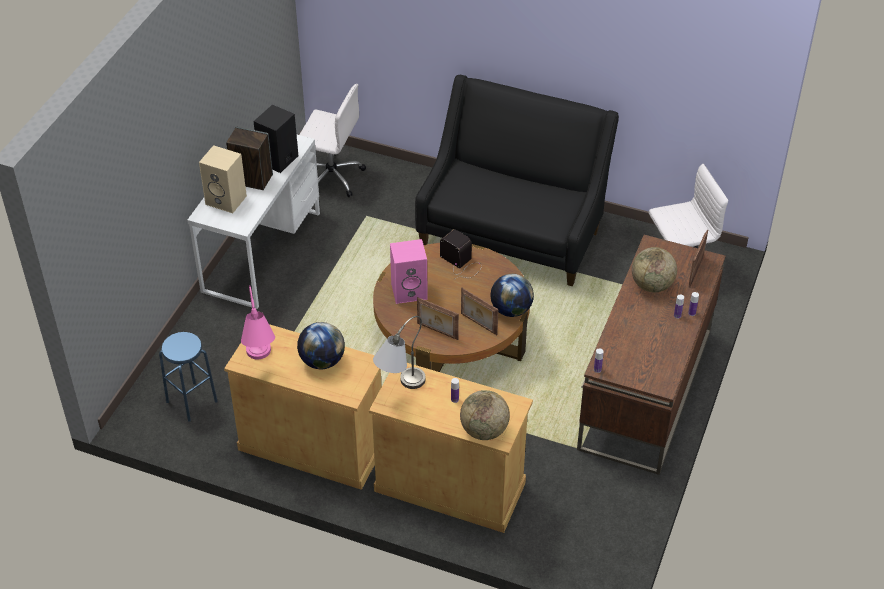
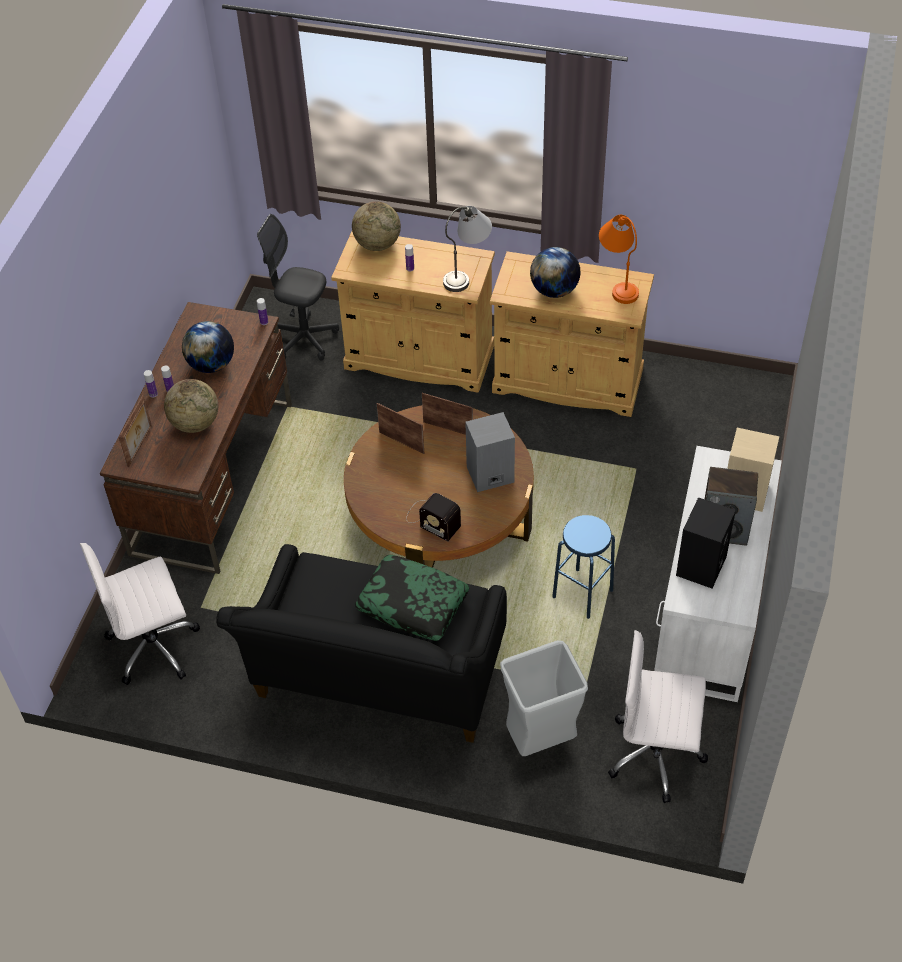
camera: 175 degrees right, 5 degrees up
blue stool [159,332,218,422] -> blue stool moved to [553,515,615,619]
pink table lamp [241,285,275,360] -> orange table lamp [599,215,639,304]
pink speaker [390,239,428,304] -> grey speaker [465,412,515,492]
globe [490,274,534,317] -> globe moved to [182,321,234,373]
none -> grey office chair [257,214,339,361]
none -> pillow [355,555,470,641]
none -> grey trash can [500,640,588,756]

